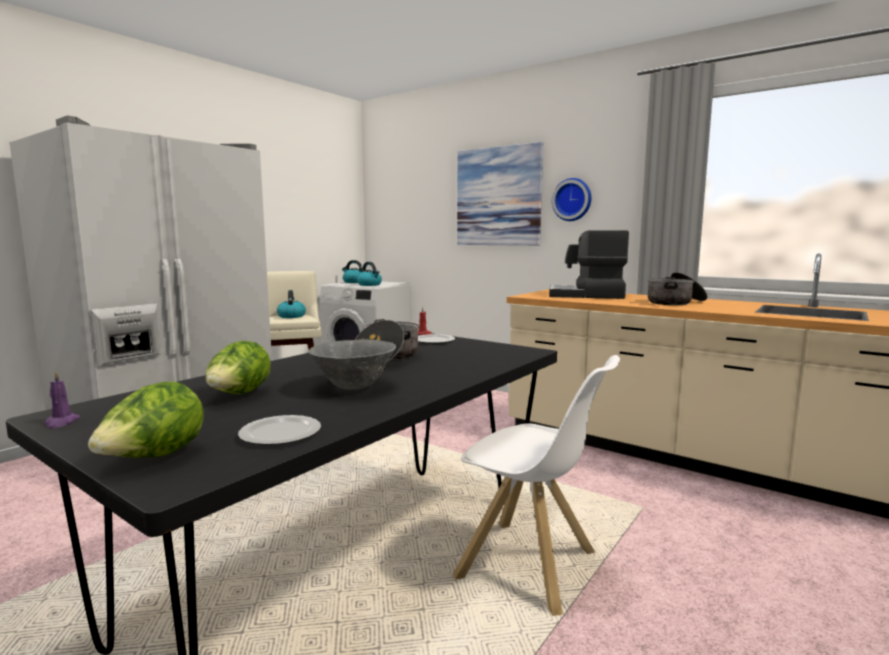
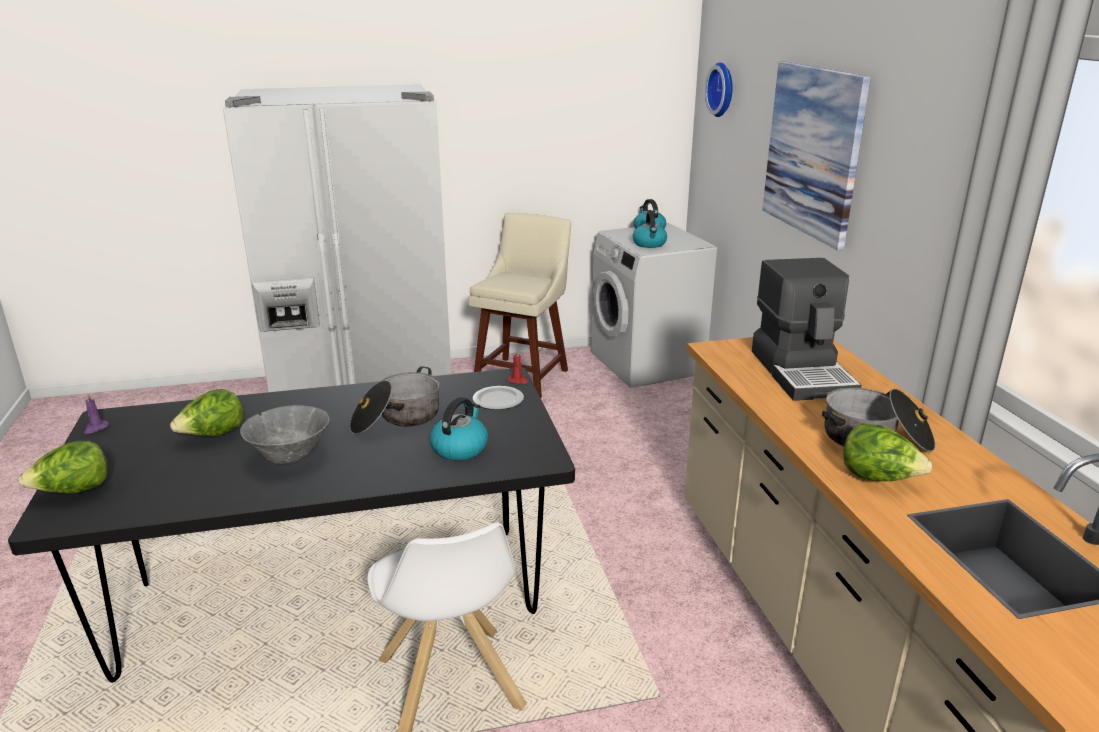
camera: 40 degrees right, 15 degrees up
plate [238,415,321,445] -> none
kettle [277,290,306,318] -> kettle moved to [430,397,488,461]
coffee machine [549,230,629,299] -> coffee machine turned 150 degrees counterclockwise [752,258,862,401]
wall clock [552,178,591,221] -> wall clock moved to [705,62,732,117]
none -> lettuce [843,423,932,481]

